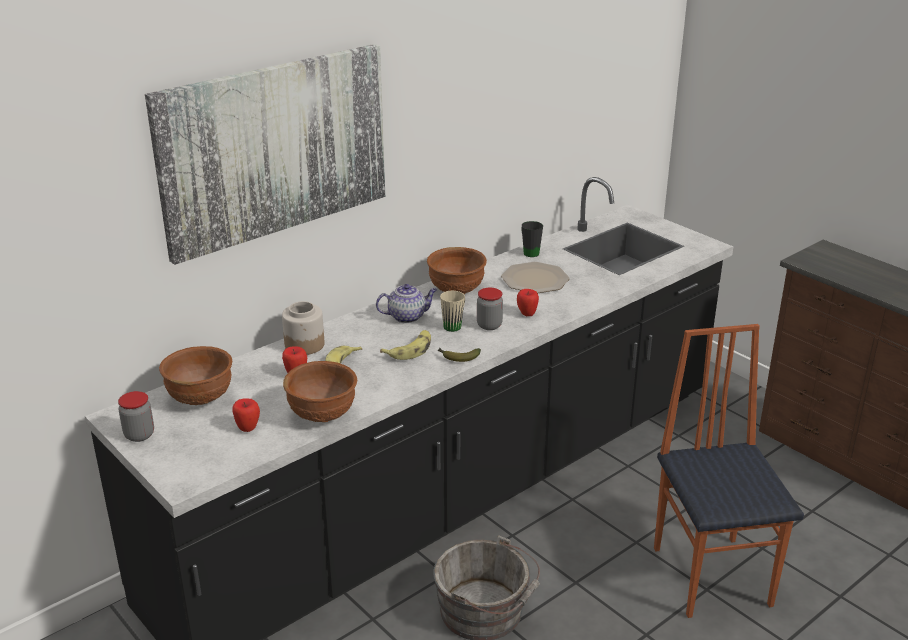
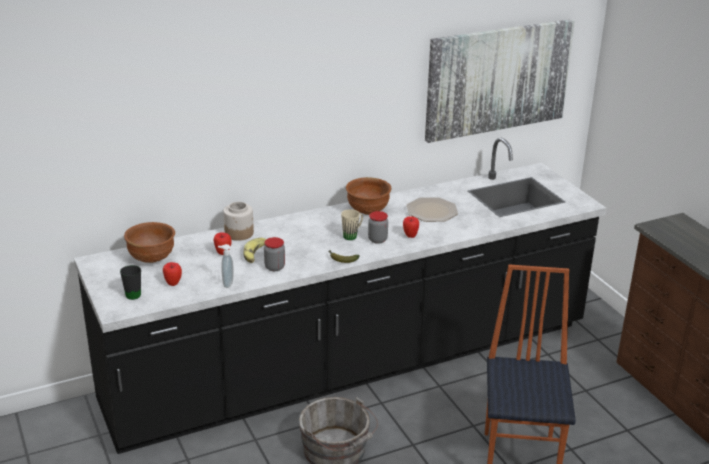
camera: 15 degrees right, 0 degrees up
jar [118,391,154,442] -> jar moved to [264,237,285,271]
picture [145,44,385,265] -> picture moved to [425,19,575,143]
brown bowl [283,361,357,422] -> soap dispenser [218,244,234,288]
teapot [376,284,437,323] -> none
banana [380,330,431,360] -> none
black mug [522,221,543,257] -> black mug moved to [120,265,141,300]

